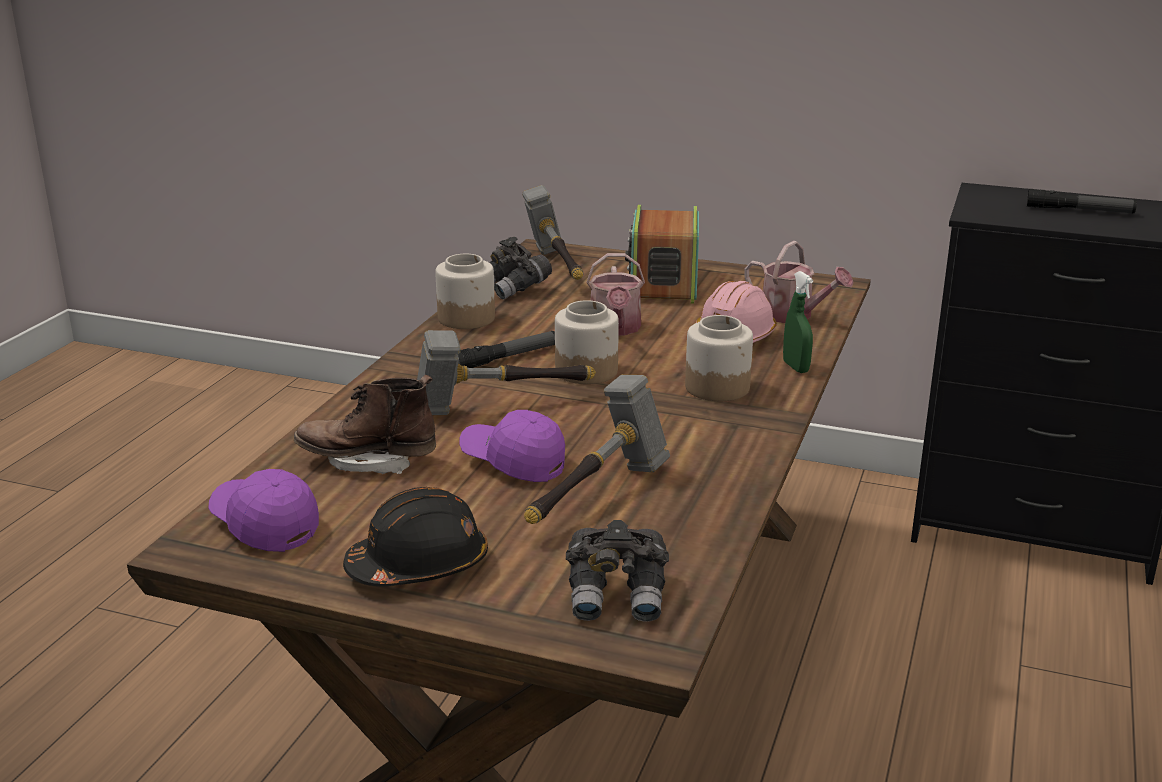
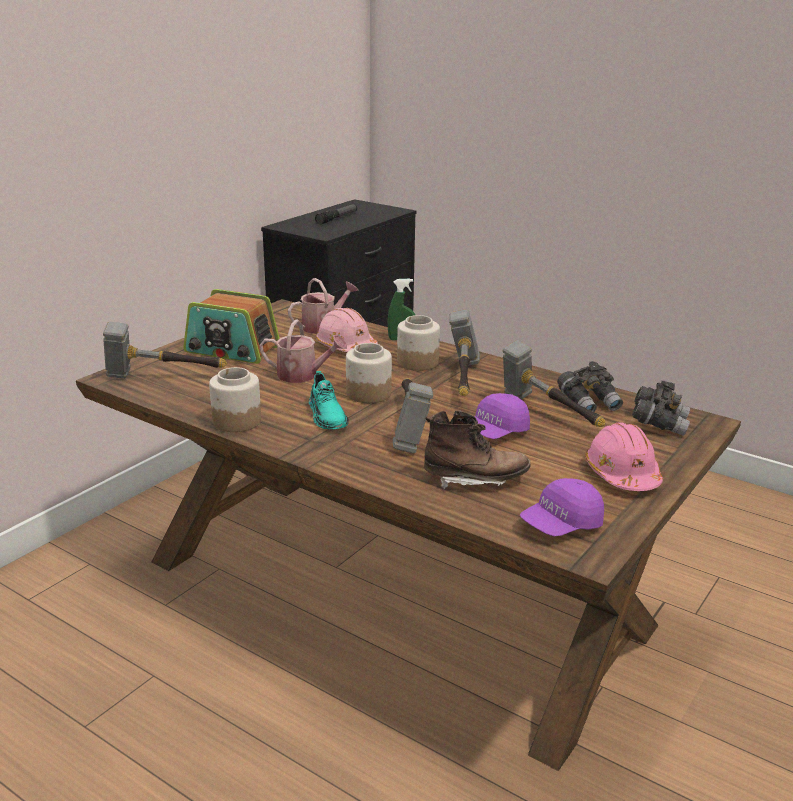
camera: 75 degrees left, 0 degrees up
brown boot [294,375,436,474] -> brown boot turned 105 degrees counterclockwise [424,410,530,489]
black hard hat [343,487,488,586] -> pink hard hat [585,422,663,491]
flashlight [458,331,555,368] -> turquoise shoe [309,371,349,429]
grey binoculars [490,237,552,300] -> grey binoculars moved to [557,361,623,412]
none -> hammer [449,309,480,396]

